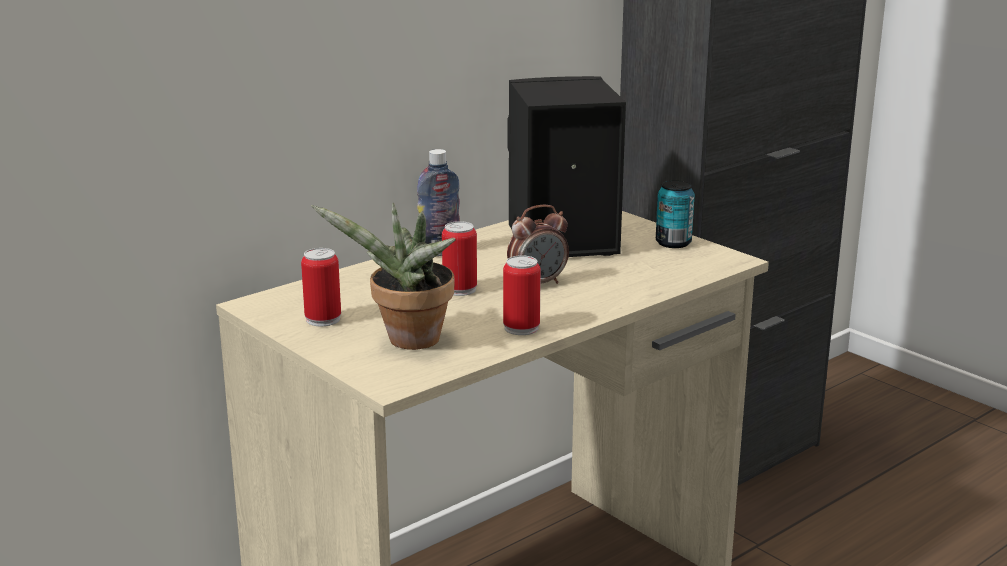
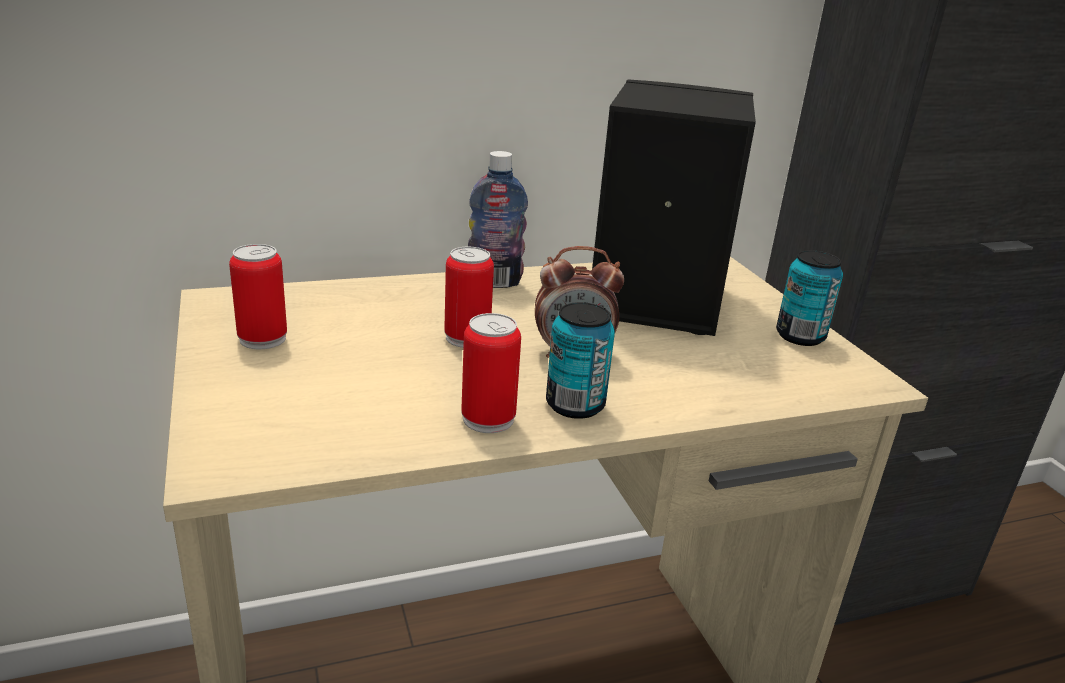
camera: 20 degrees right, 5 degrees up
potted plant [311,203,456,350] -> none
none -> can [546,302,615,419]

